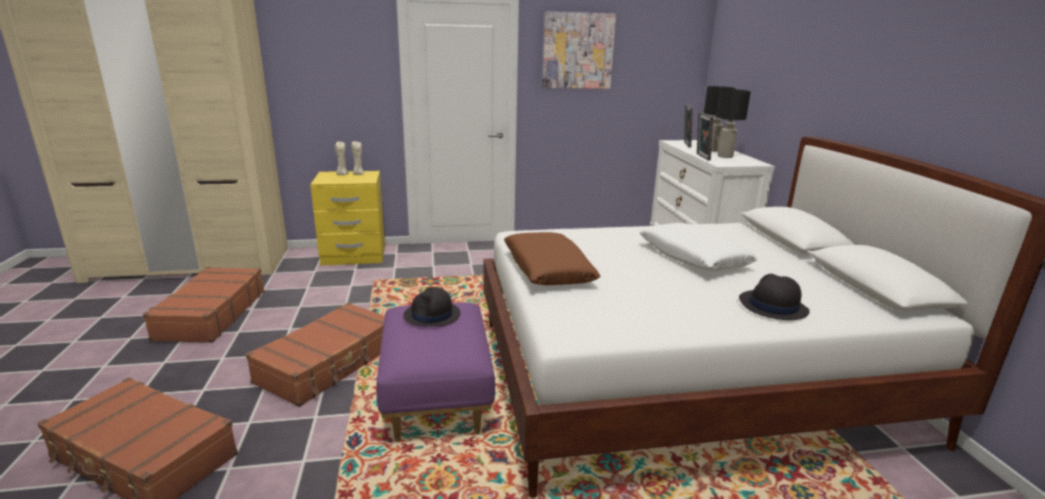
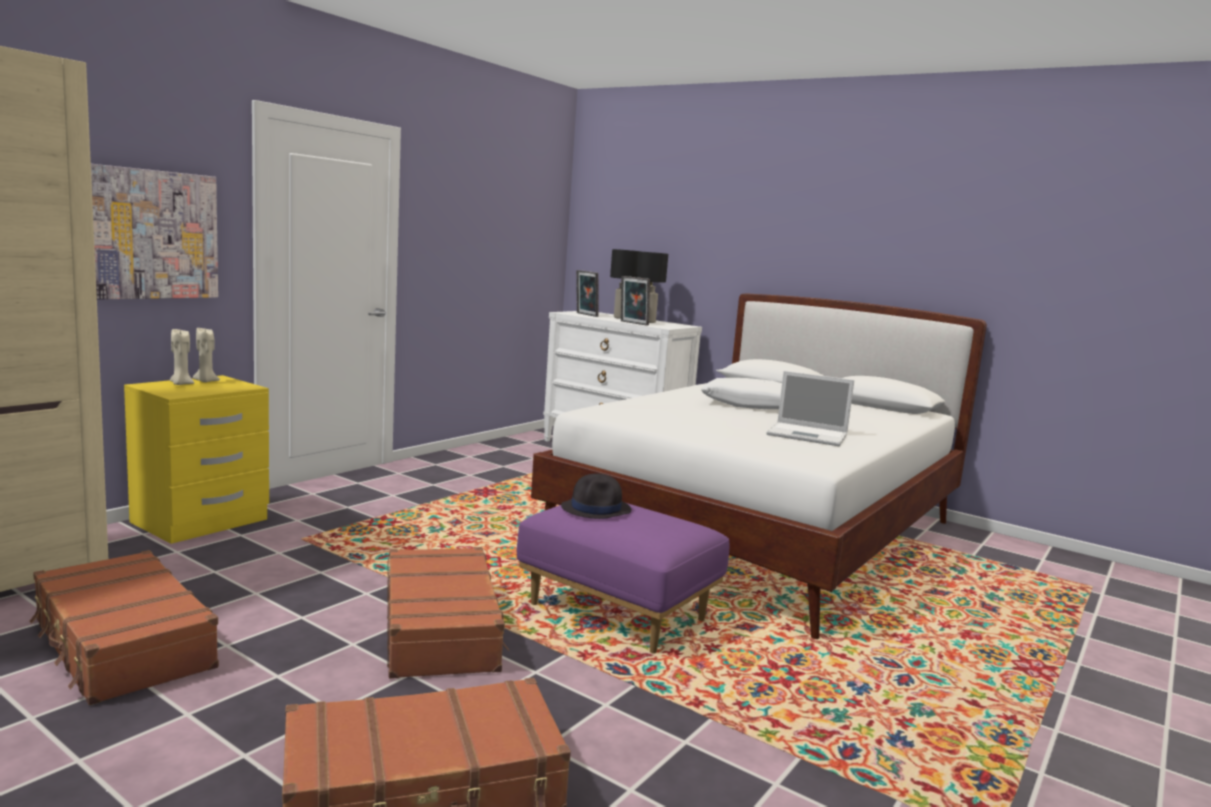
camera: 45 degrees left, 10 degrees down
brown pillow [504,232,600,285] -> none
picture [542,11,616,89] -> picture moved to [91,164,218,299]
black hat [739,274,810,320] -> none
none -> laptop [766,371,854,446]

